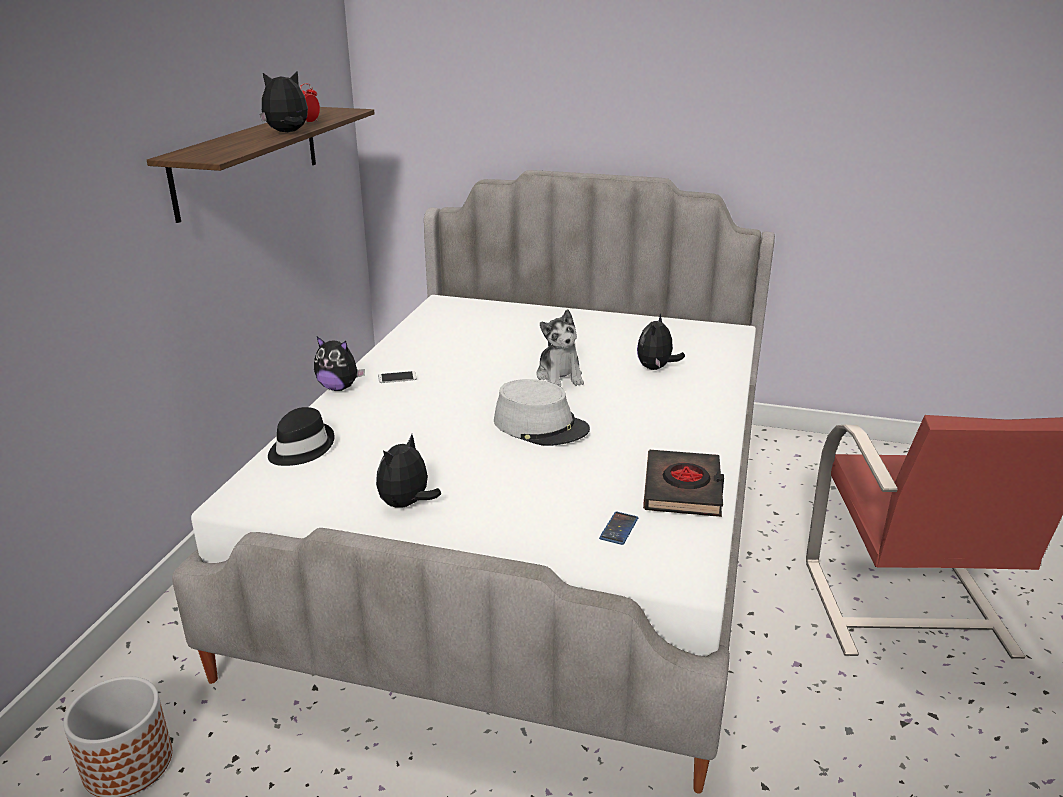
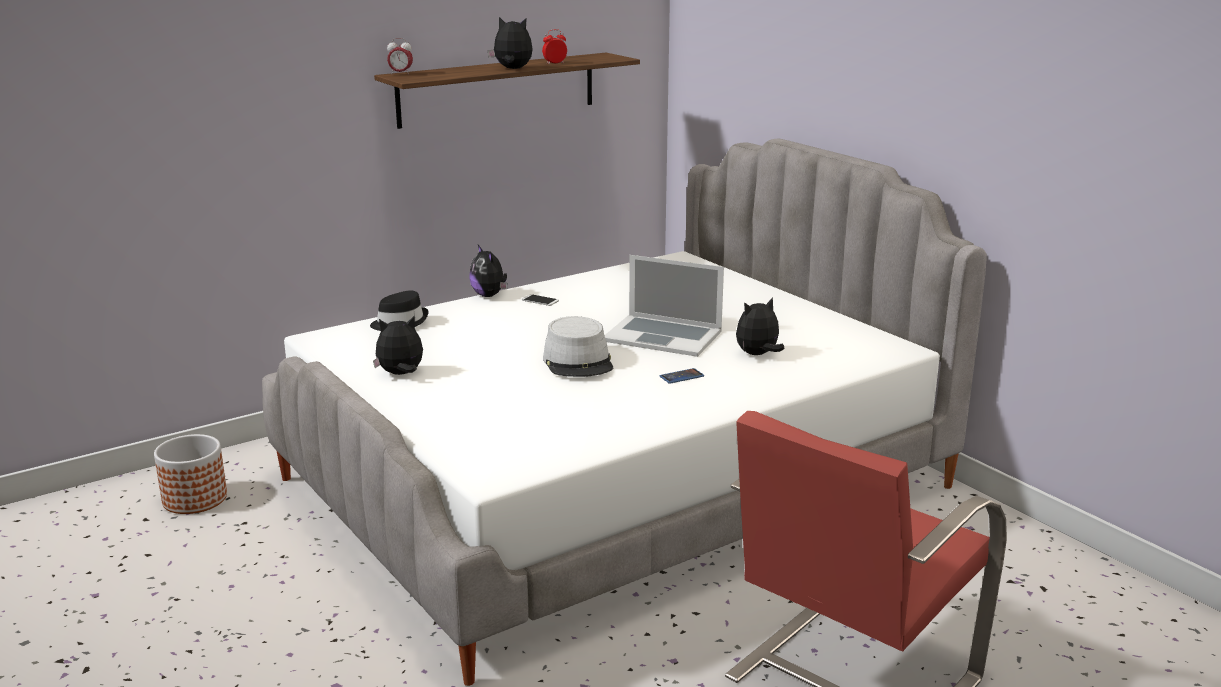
camera: 40 degrees right, 5 degrees down
plush toy [536,309,584,387] -> laptop [605,255,724,357]
phone [599,511,638,545] -> phone moved to [660,368,704,384]
black book [643,450,724,517] -> none
none -> alarm clock [387,38,413,75]

